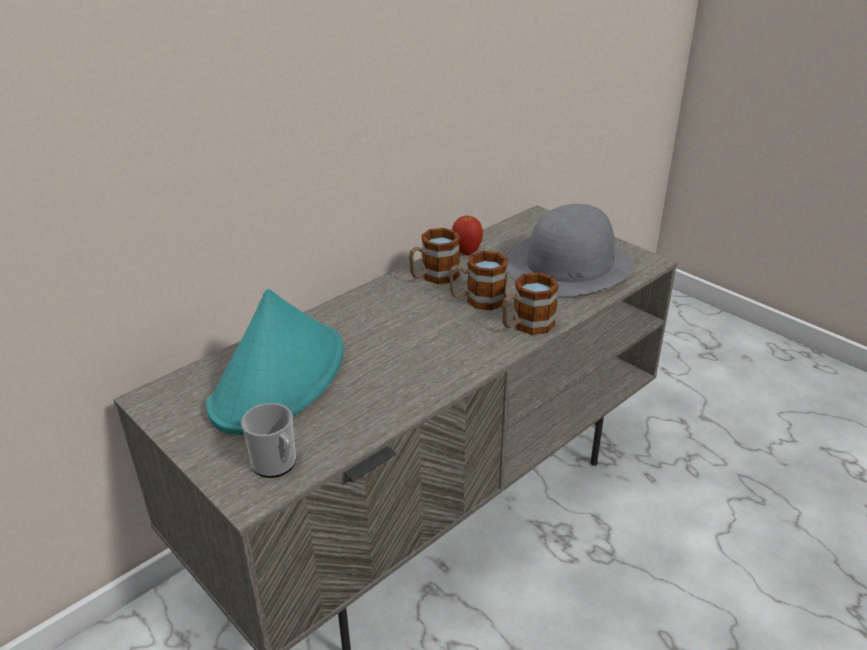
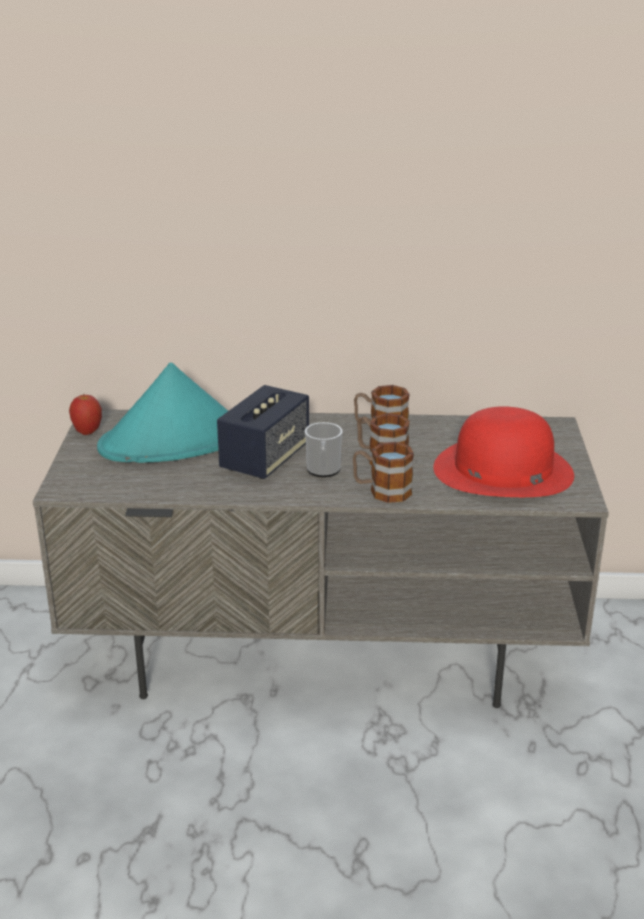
camera: 45 degrees right, 5 degrees down
mug [241,403,296,478] -> mug moved to [305,422,343,477]
apple [452,215,483,255] -> apple moved to [69,394,102,435]
grey hat [507,204,633,296] -> red hat [433,406,574,497]
none -> speaker [217,385,309,479]

